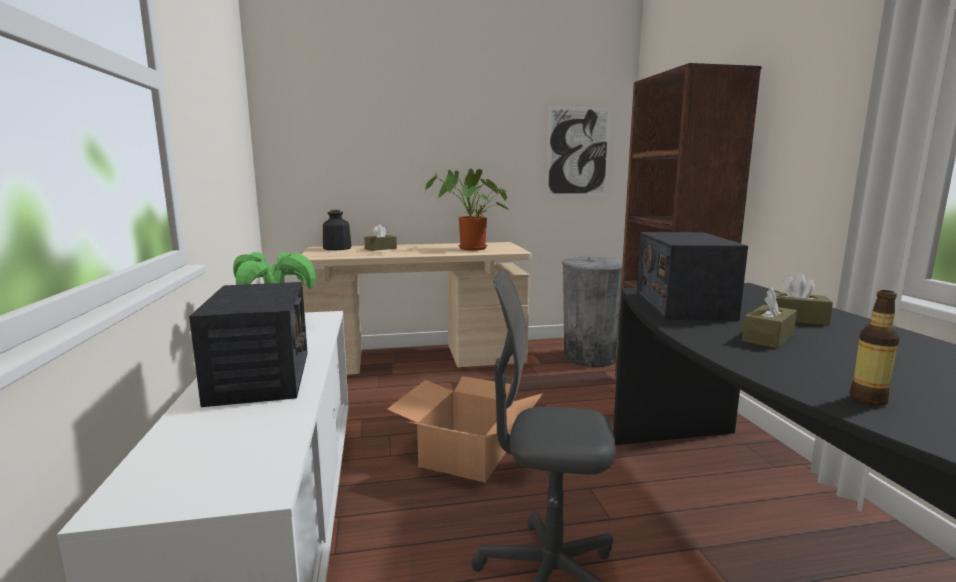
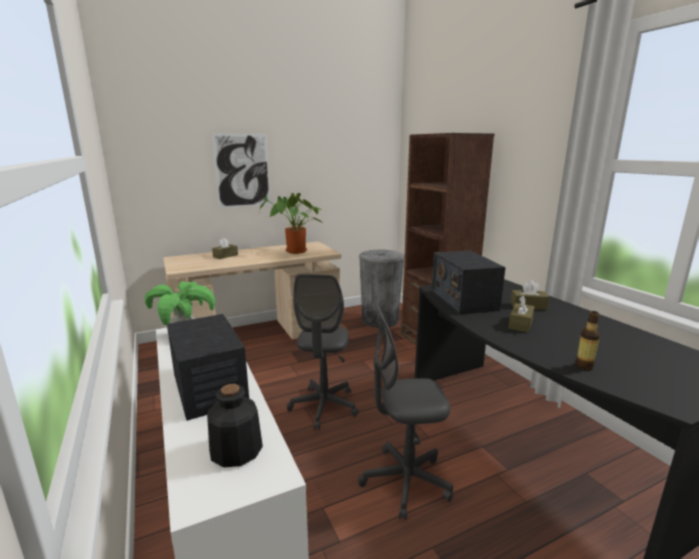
camera: 15 degrees left, 5 degrees up
bottle [323,210,352,250] -> bottle moved to [207,384,263,467]
cardboard box [387,376,543,483] -> grey office chair [287,274,359,430]
picture [546,106,611,195] -> picture moved to [212,133,271,208]

